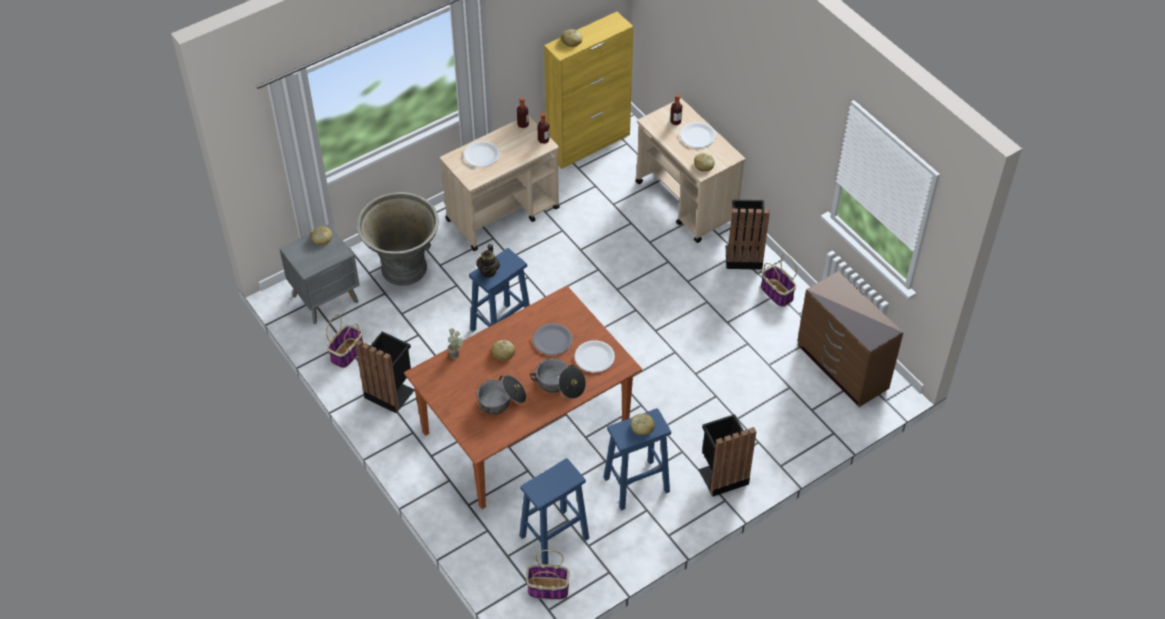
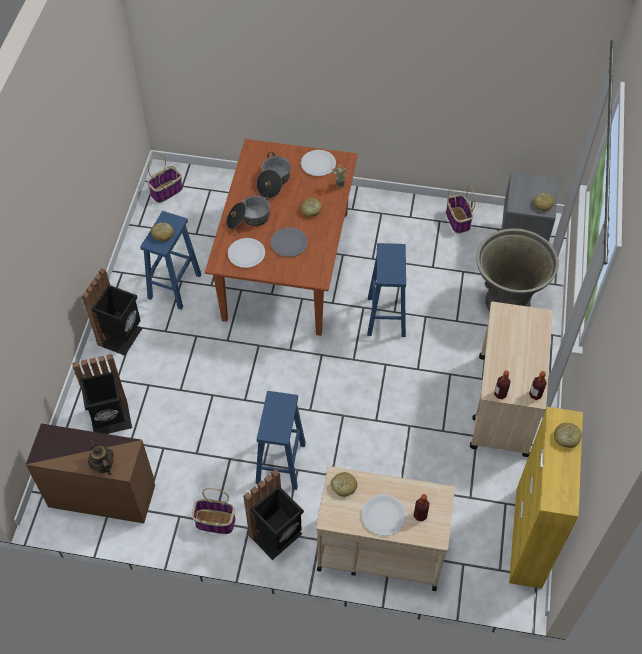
camera: 135 degrees right, 5 degrees up
black trash can [355,331,414,413] -> black trash can moved to [72,354,132,434]
white plate [463,141,500,167] -> white plate moved to [301,150,336,176]
teapot [476,244,500,278] -> teapot moved to [88,439,114,475]
blue stool [520,458,589,564] -> blue stool moved to [256,391,306,490]

